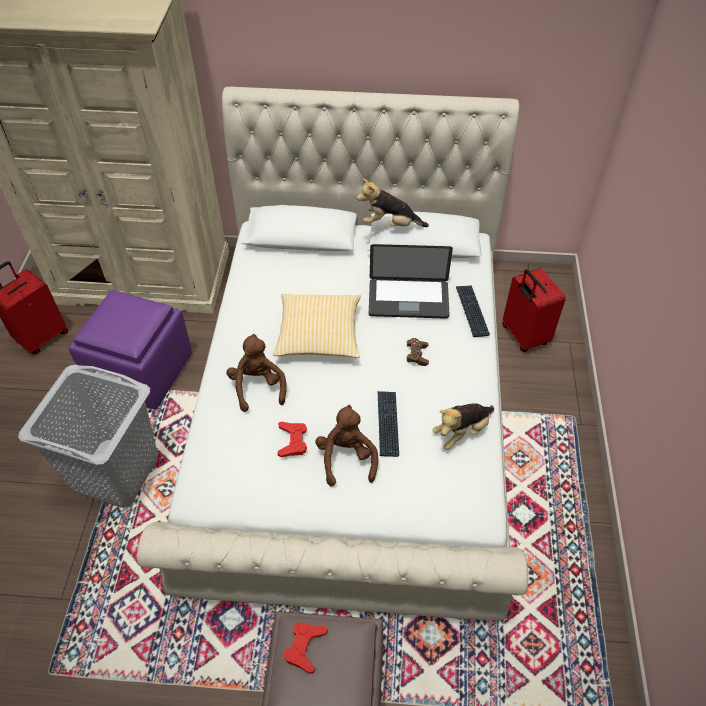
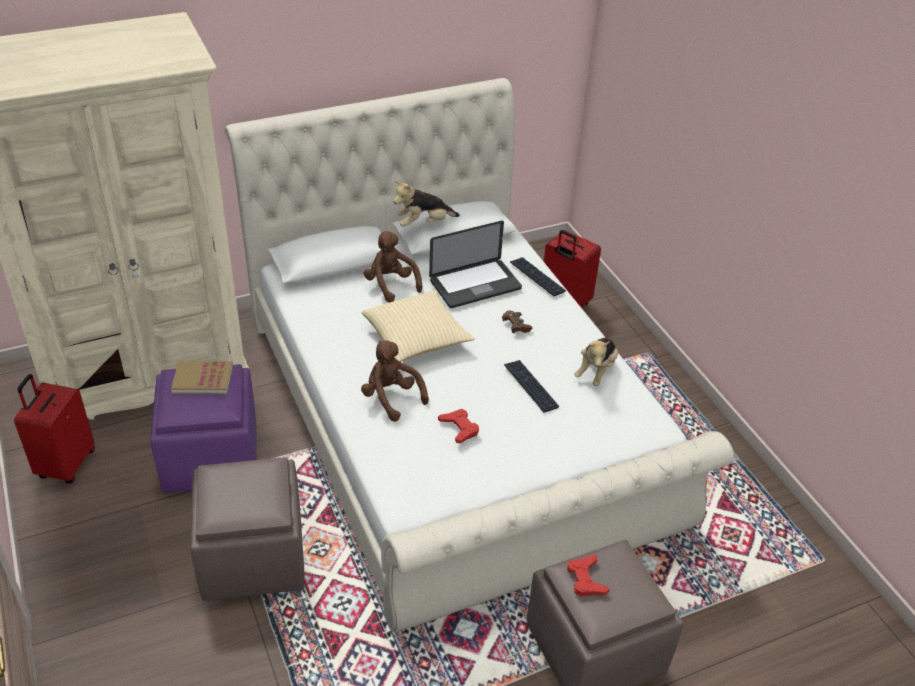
camera: 30 degrees left, 10 degrees down
grey laundry basket [18,364,158,508] -> brown ottoman [191,458,305,601]
brown plush toy [315,405,378,486] -> brown plush toy moved to [363,231,422,303]
none -> book [171,361,233,394]

